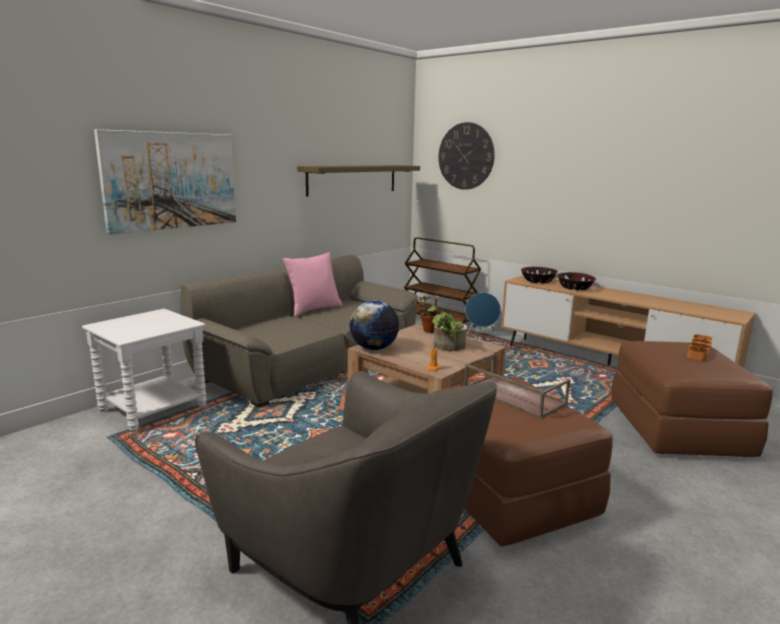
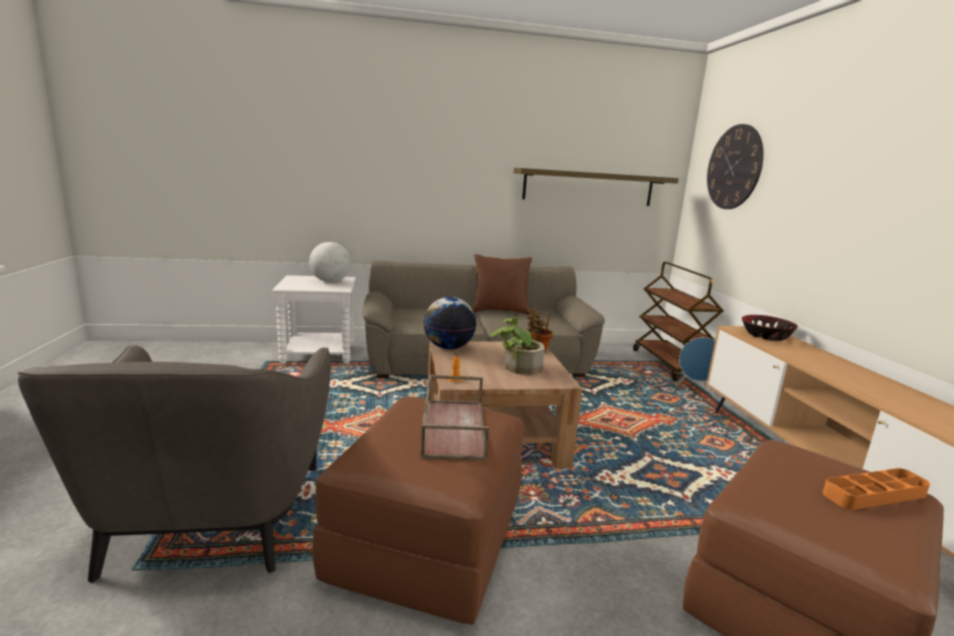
camera: 40 degrees right, 0 degrees up
picture [94,129,236,234] -> none
pink pillow [283,252,342,317] -> brown pillow [473,254,532,314]
bowl [557,272,596,290] -> none
none -> globe [309,242,351,282]

